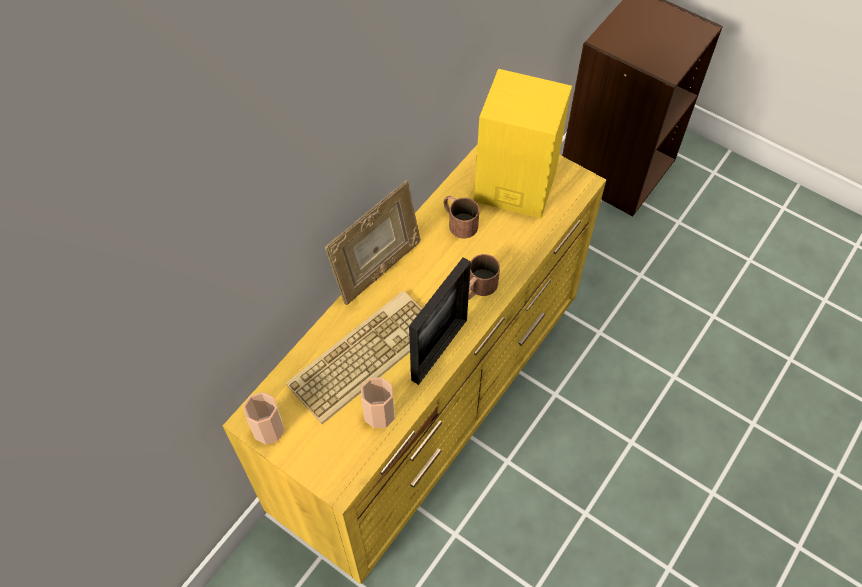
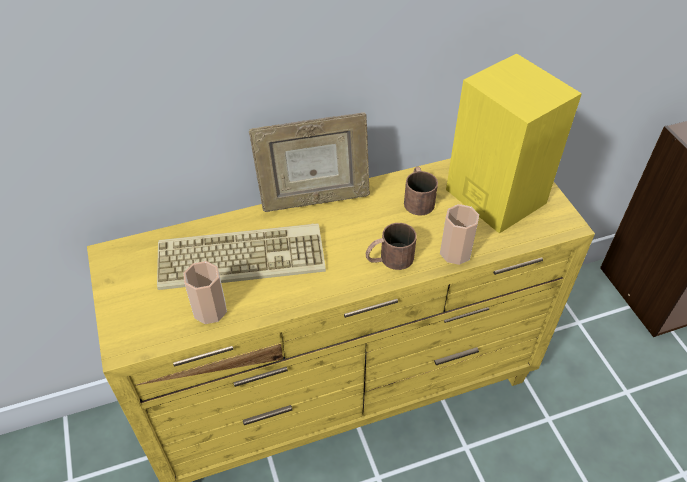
camera: 35 degrees right, 10 degrees down
cup [243,392,285,444] -> cup moved to [440,204,479,265]
picture frame [409,257,471,385] -> none

